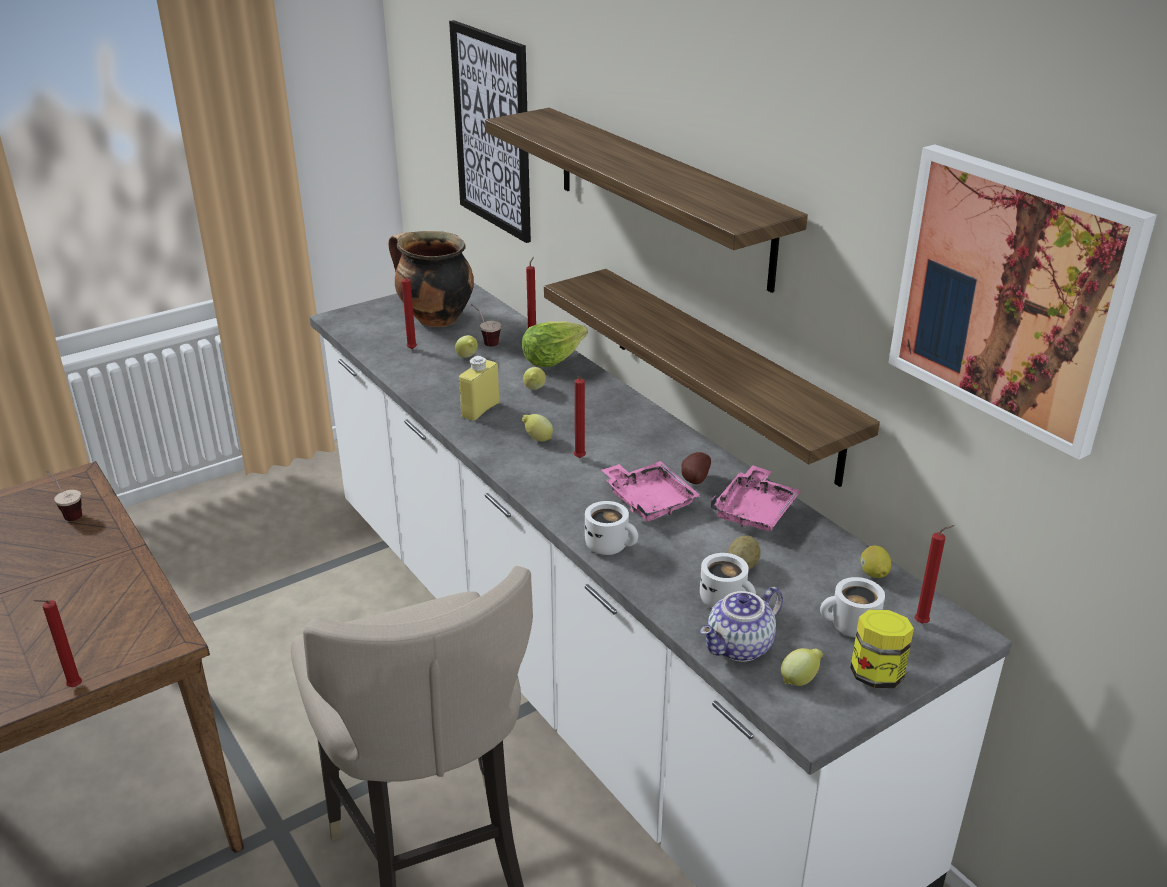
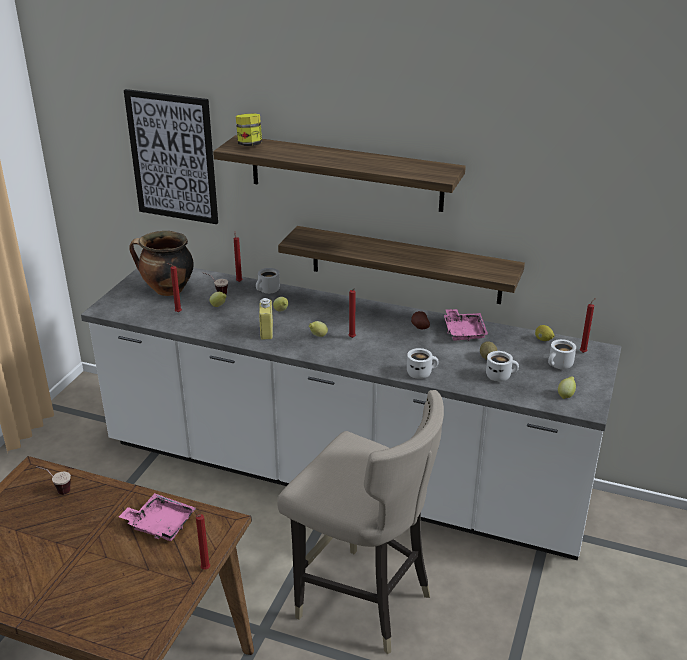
camera: 35 degrees left, 0 degrees up
lettuce [522,321,588,367] -> white mug [256,268,280,294]
pink tray [602,461,700,522] -> pink tray moved to [119,493,196,541]
teapot [700,587,783,662] -> none
jar [850,610,914,688] -> jar moved to [236,113,262,146]
picture [888,144,1157,460] -> none

